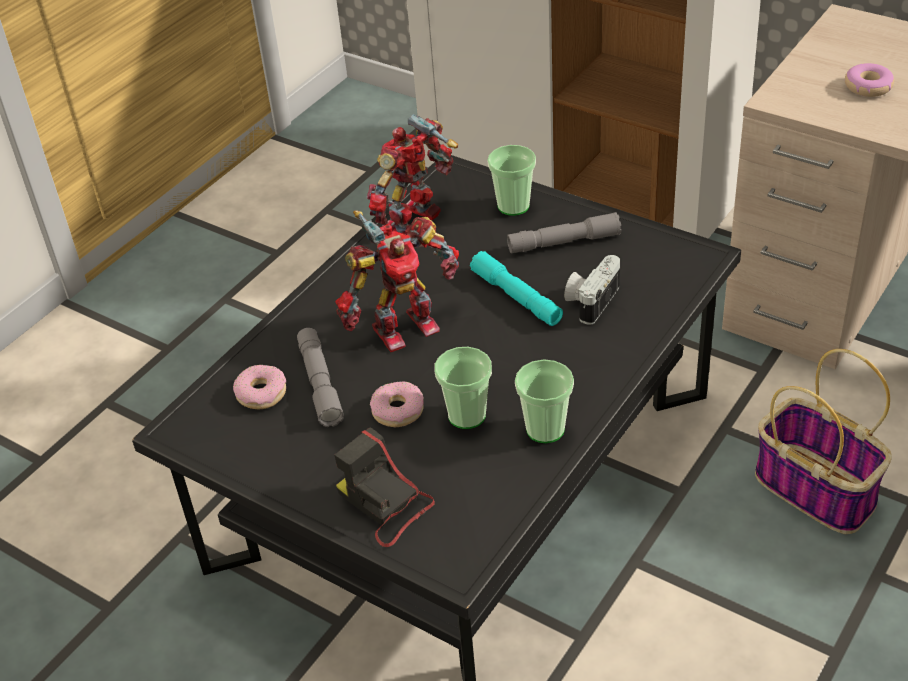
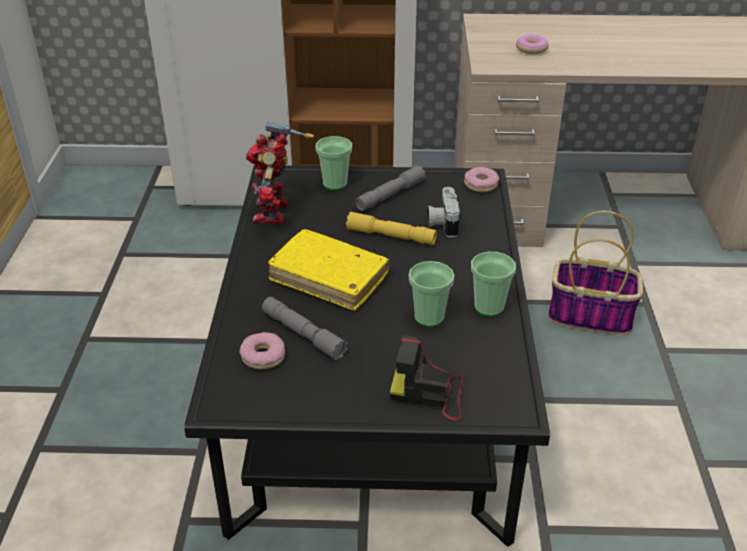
camera: 35 degrees left, 5 degrees down
toy robot [335,211,459,352] -> yellow book [268,229,390,311]
donut [370,381,424,427] -> donut moved to [464,167,499,192]
turquoise flashlight [470,251,563,326] -> yellow flashlight [346,212,437,245]

